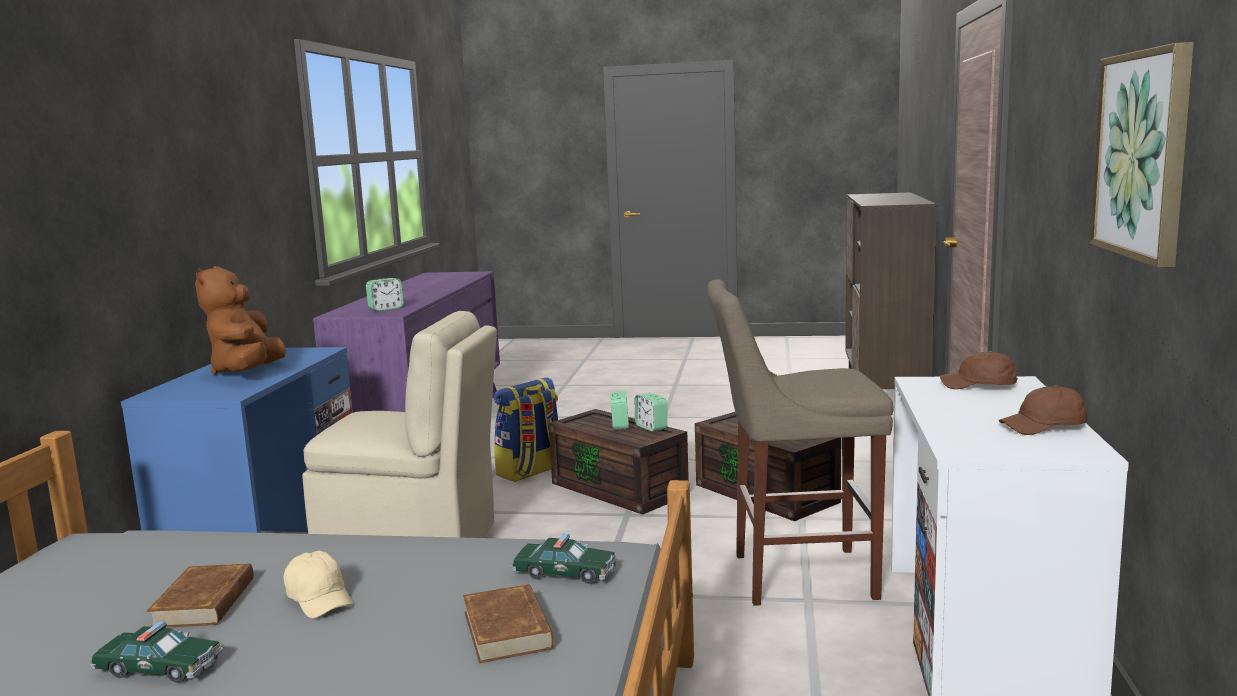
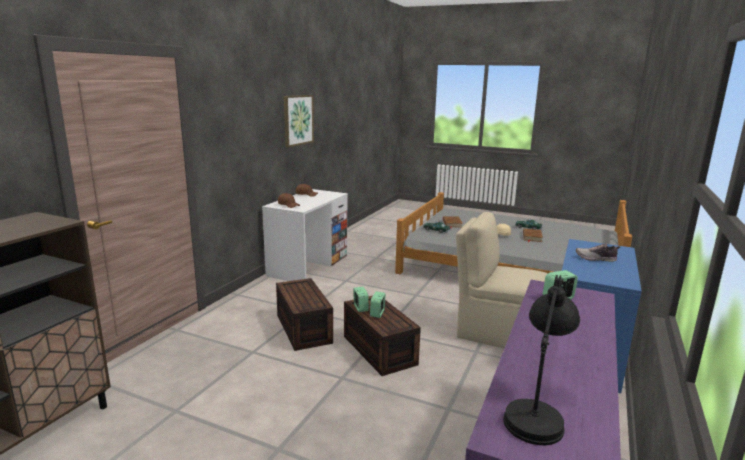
camera: 165 degrees left, 5 degrees up
brown plush toy [195,266,286,375] -> shoe [576,244,620,262]
backpack [494,377,558,482] -> none
beige stool [707,279,893,606] -> none
none -> black table lamp [503,275,580,445]

